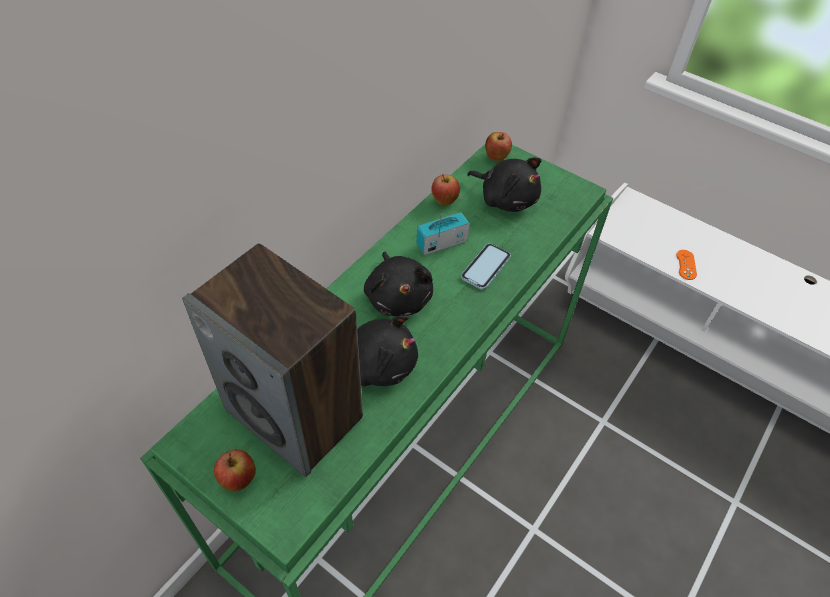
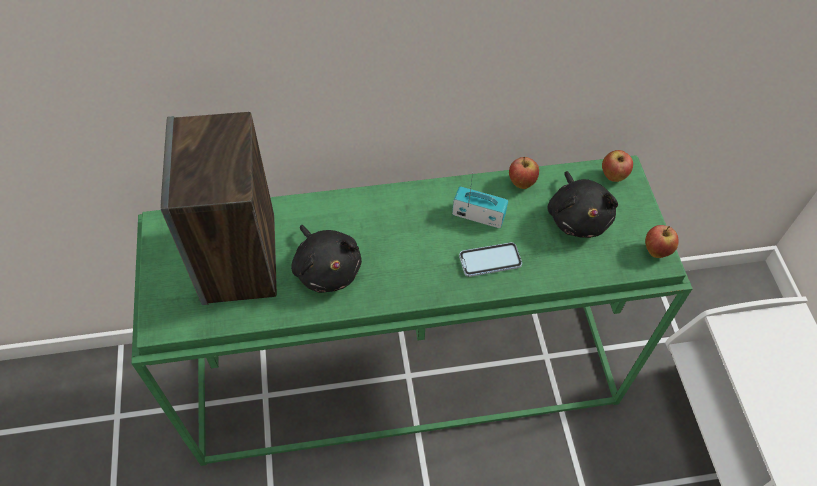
camera: 45 degrees right, 5 degrees up
apple [214,449,256,492] -> apple moved to [645,225,679,258]
black plush toy [364,252,433,316] -> none
orange game controller [676,250,697,280] -> none

